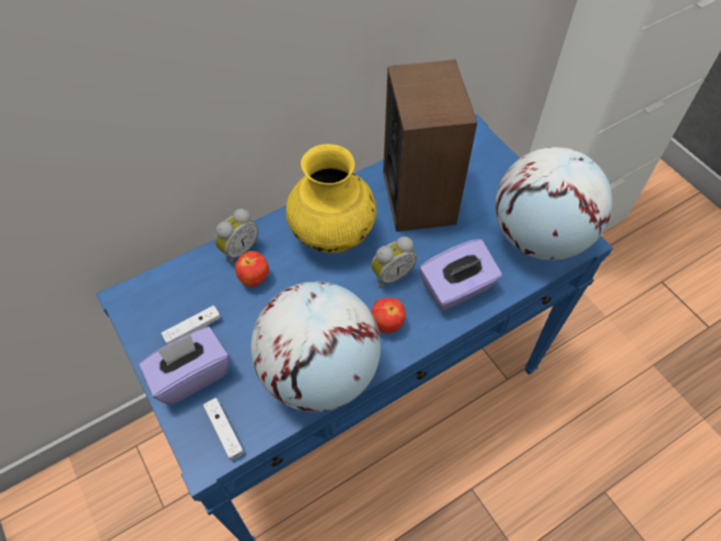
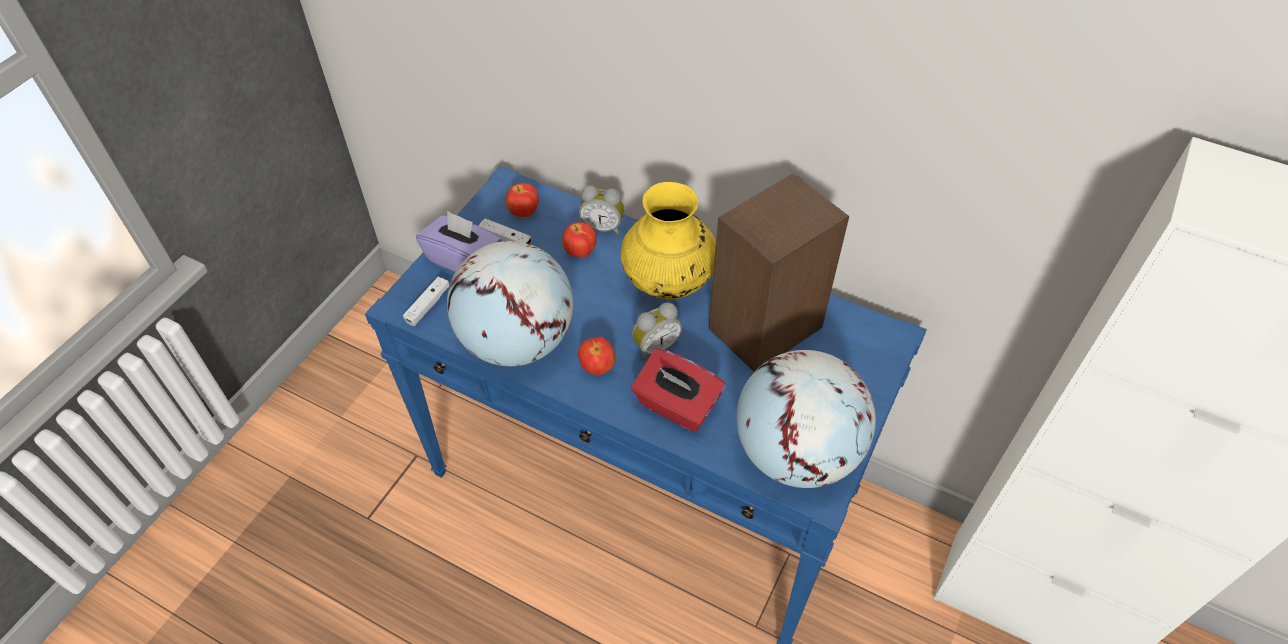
camera: 60 degrees right, 5 degrees down
alarm clock [371,236,417,288] -> alarm clock turned 60 degrees counterclockwise [632,303,682,360]
purple tissue box [419,239,502,311] -> red tissue box [631,348,726,432]
none -> apple [506,183,539,217]

